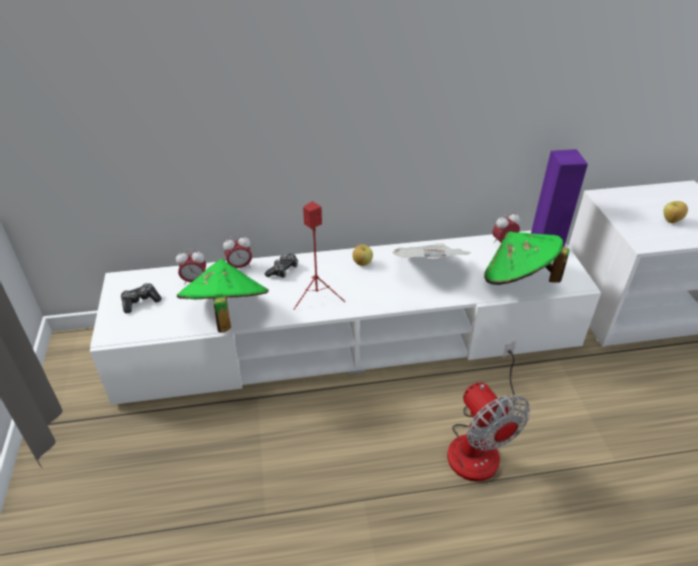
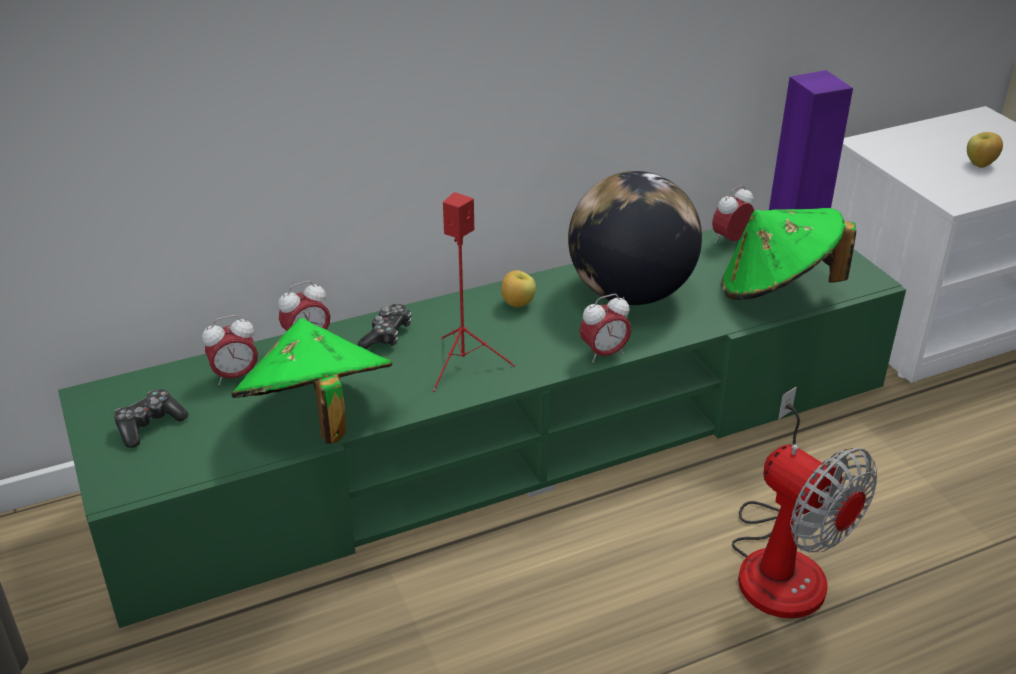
camera: 15 degrees left, 5 degrees down
white tv stand [90,231,601,405] -> green tv stand [58,229,906,628]
newspaper [392,243,471,259] -> globe [568,171,702,305]
none -> alarm clock [579,294,632,363]

